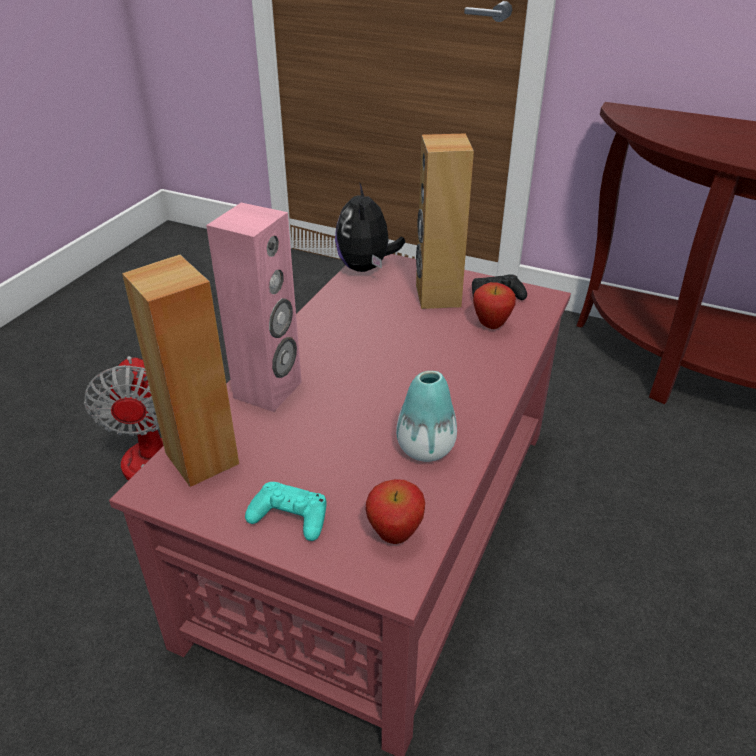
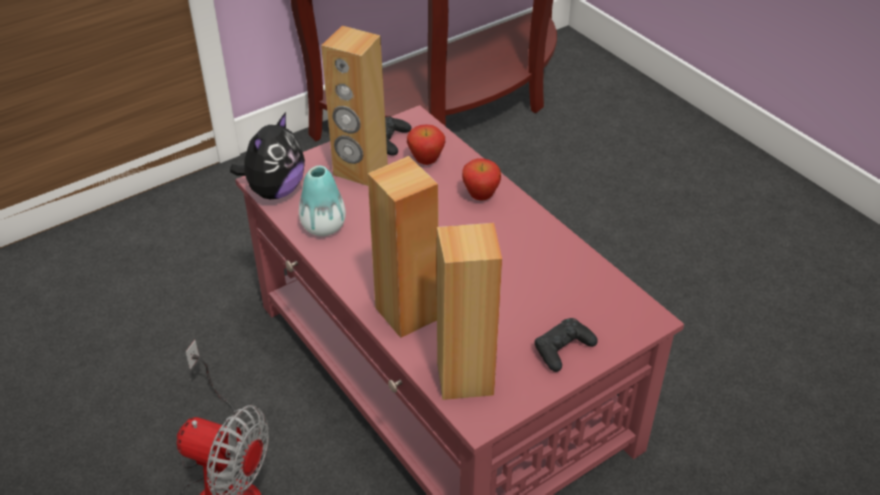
camera: 60 degrees left, 5 degrees up
pink speaker [206,203,302,412] -> brown speaker [368,156,438,338]
turquoise game controller [245,482,326,541] -> black game controller [534,318,598,372]
plush toy [335,182,405,272] -> plush toy turned 90 degrees counterclockwise [230,112,305,199]
apple [365,479,425,544] -> apple moved to [462,158,501,200]
vase [396,371,457,462] -> vase moved to [299,166,346,236]

